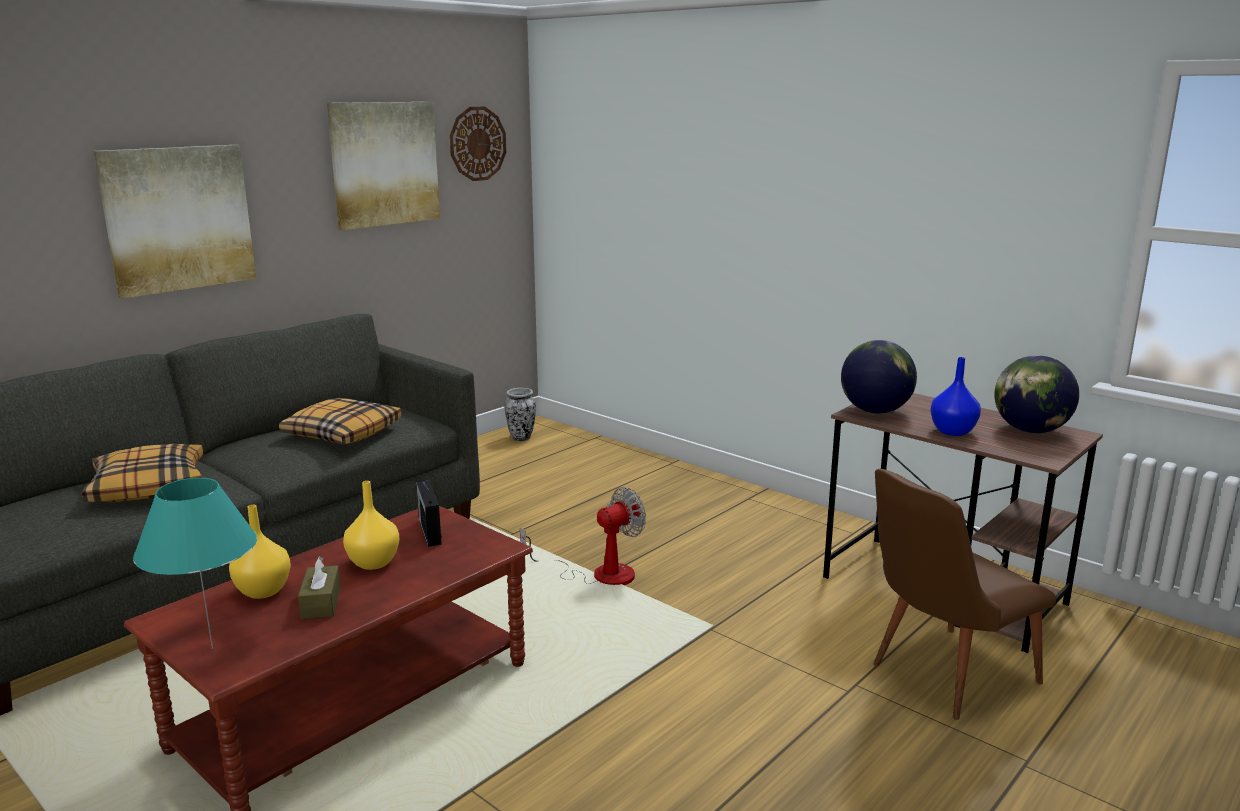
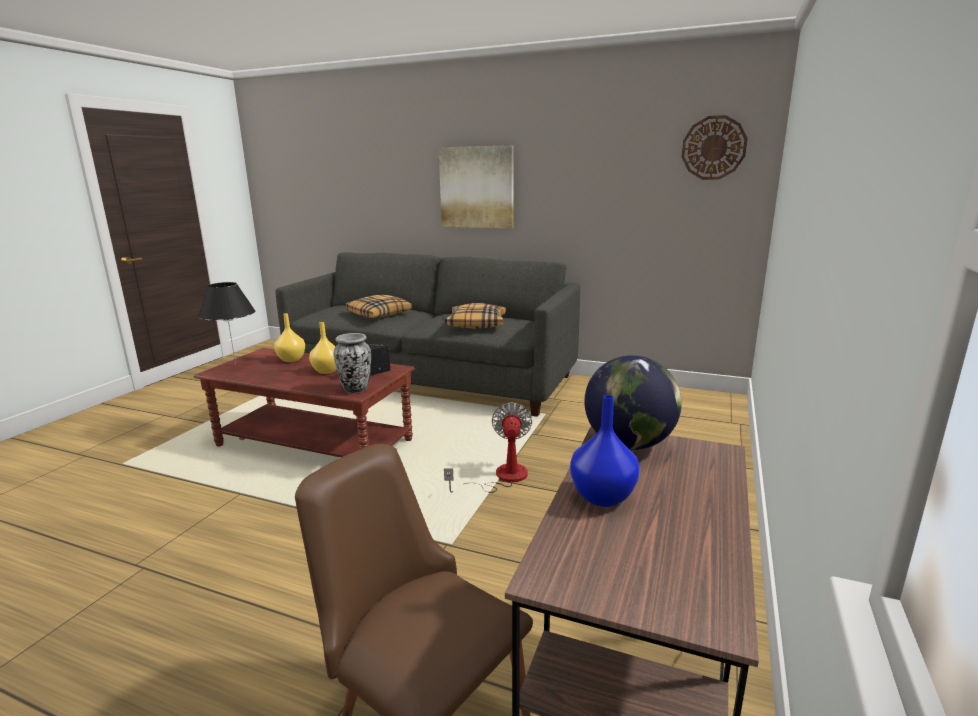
camera: 70 degrees right, 0 degrees up
turquoise table lamp [133,478,257,649] -> black table lamp [198,282,255,365]
brown tissue box [298,557,341,619] -> none
picture [327,102,440,230] -> none
vase [504,388,536,441] -> vase moved to [334,333,371,393]
fan [520,487,646,585] -> fan turned 120 degrees counterclockwise [444,403,532,493]
globe [994,355,1079,433] -> none

